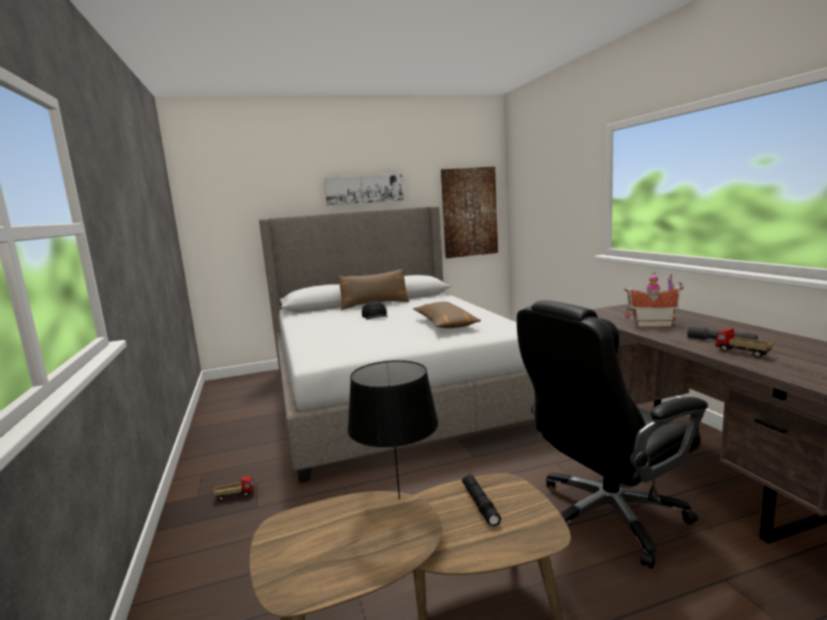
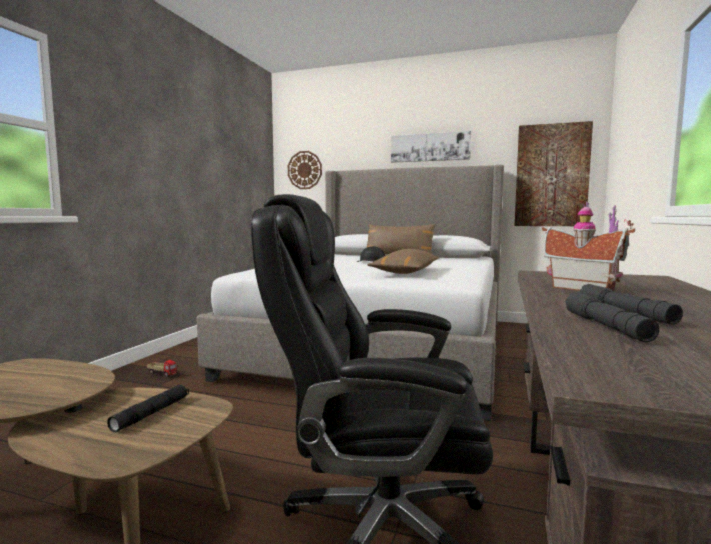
camera: 35 degrees right, 5 degrees down
black table lamp [347,360,439,499] -> none
toy truck [714,329,773,358] -> grey flashlight [566,292,659,342]
none -> wall clock [288,151,322,189]

